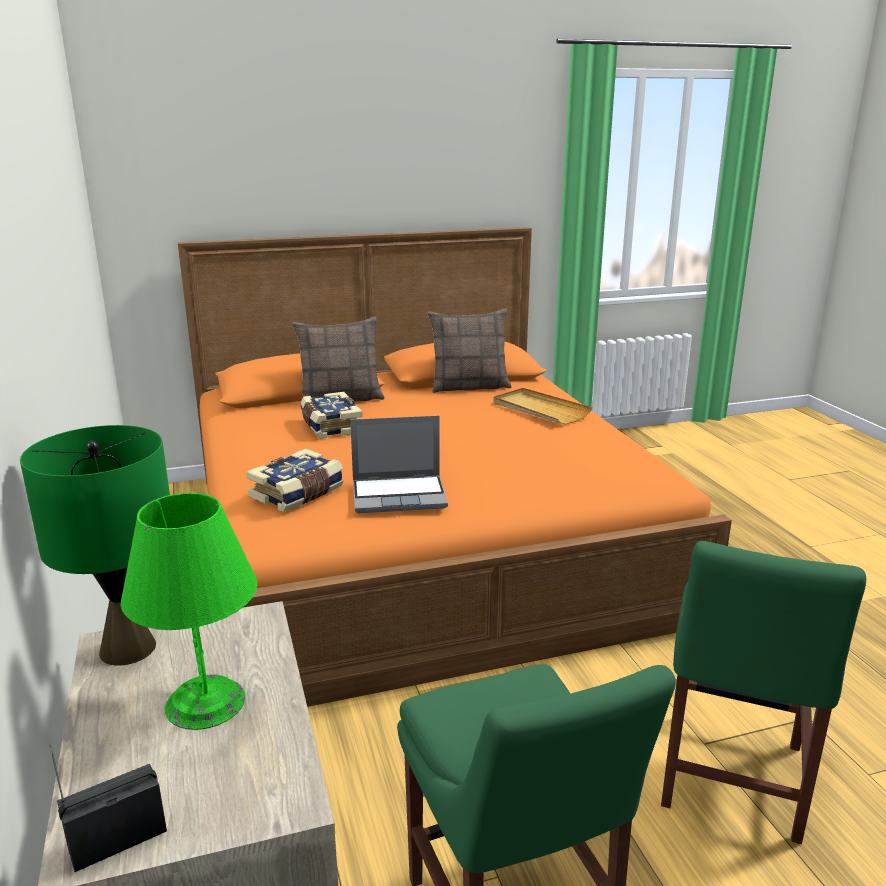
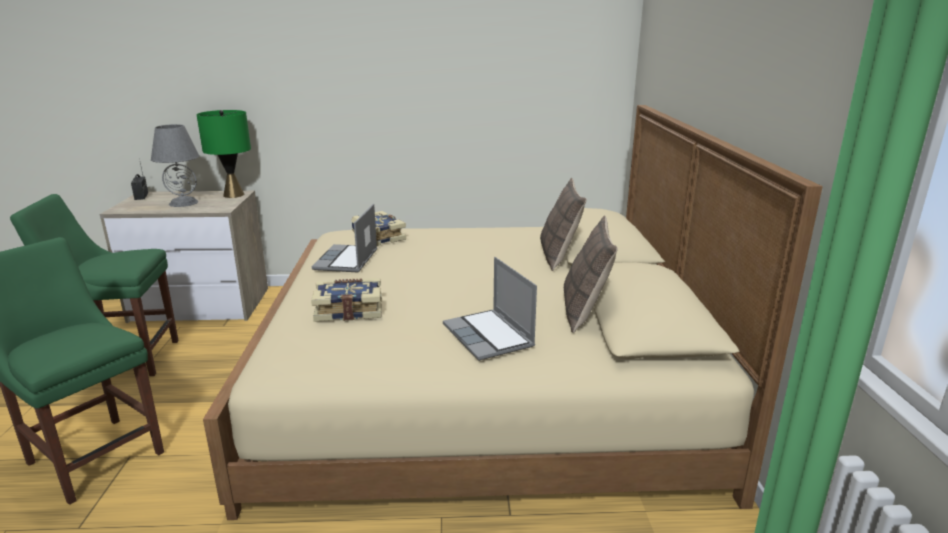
camera: 105 degrees right, 0 degrees up
green table lamp [121,493,258,730] -> grey table lamp [151,124,199,207]
orange bed [178,227,732,707] -> beige bed [203,105,823,520]
book [301,392,363,439] -> book moved to [311,278,382,322]
beige tray [493,388,592,425] -> laptop [443,257,537,361]

